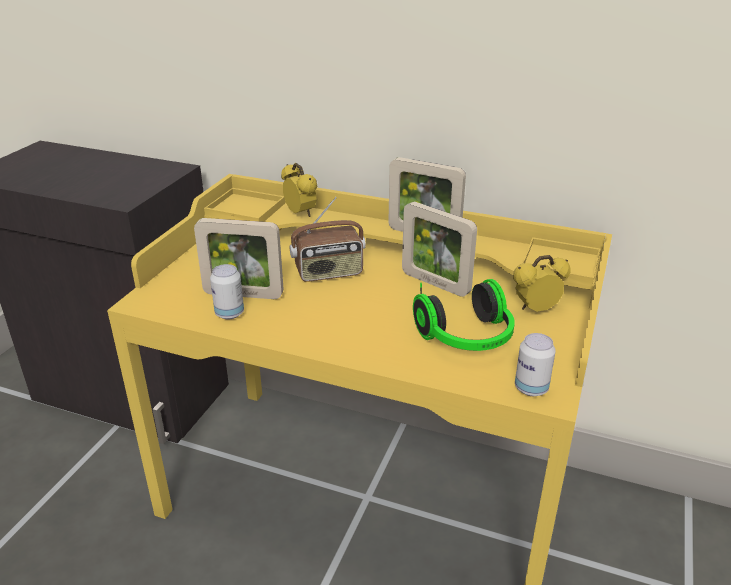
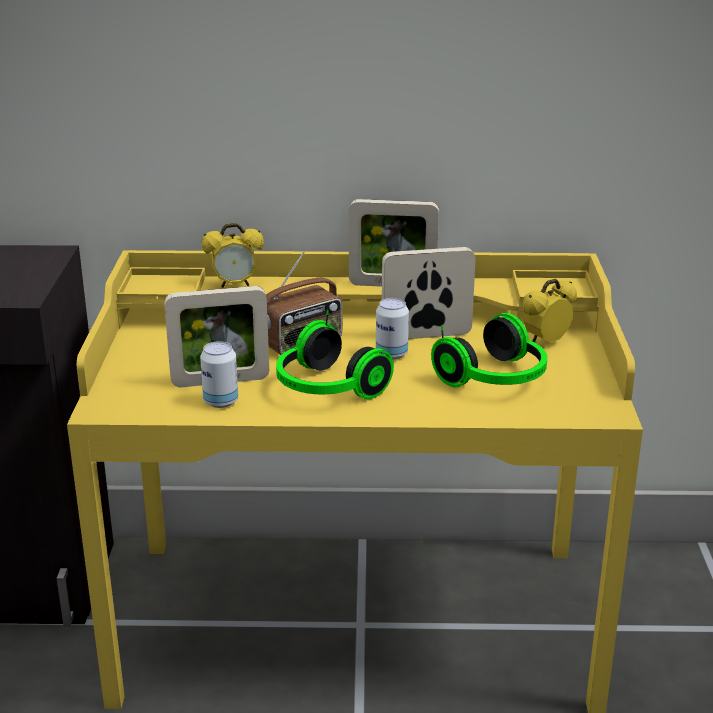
camera: 20 degrees left, 5 degrees down
alarm clock [281,163,317,217] -> alarm clock turned 135 degrees clockwise [202,223,264,288]
picture frame [402,202,477,297] -> picture frame turned 150 degrees clockwise [382,247,476,339]
can [515,333,556,396] -> can moved to [376,298,409,359]
none -> headphones [276,309,394,399]

